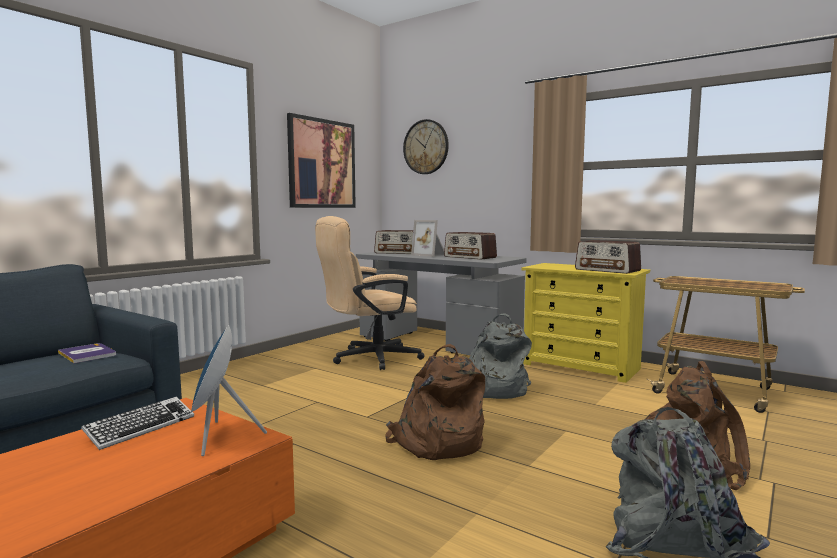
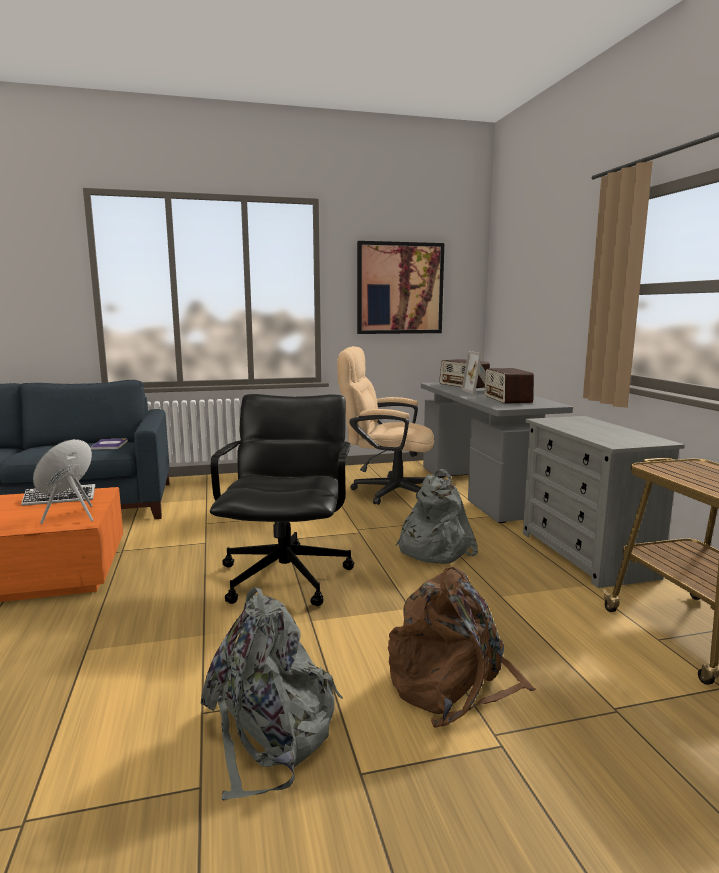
camera: 40 degrees right, 5 degrees up
brown backpack [385,344,485,460] -> black office chair [210,394,354,606]
wall clock [403,119,449,174] -> none
yellow dresser [521,263,650,383] -> grey dresser [523,416,685,588]
radio [575,240,641,274] -> none

